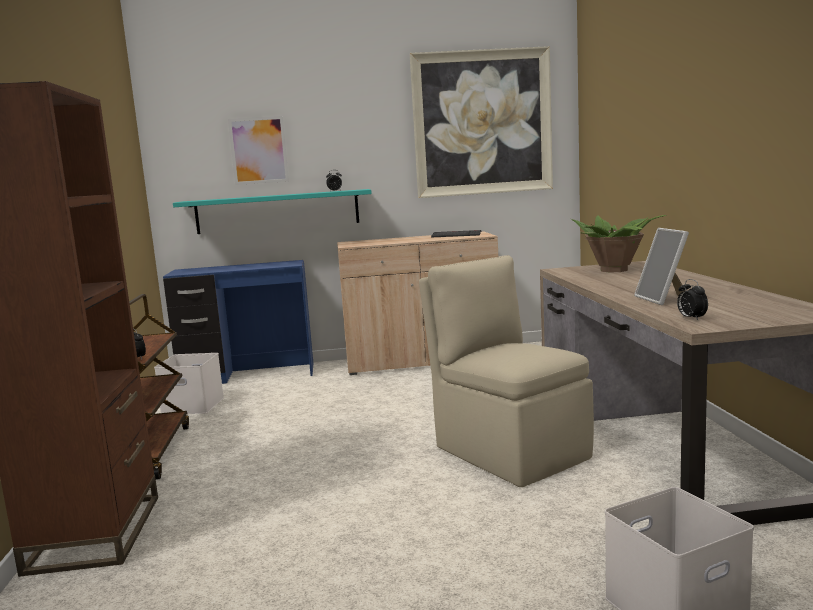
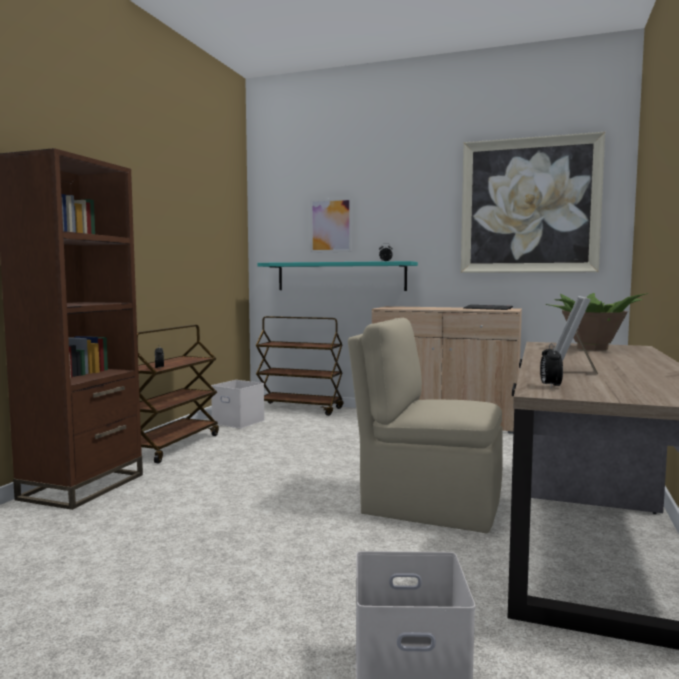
camera: 25 degrees right, 5 degrees down
blue desk [163,260,313,384] -> brown cart [256,316,344,416]
beige chair [419,255,594,487] -> beige chair turned 60 degrees counterclockwise [348,318,503,534]

